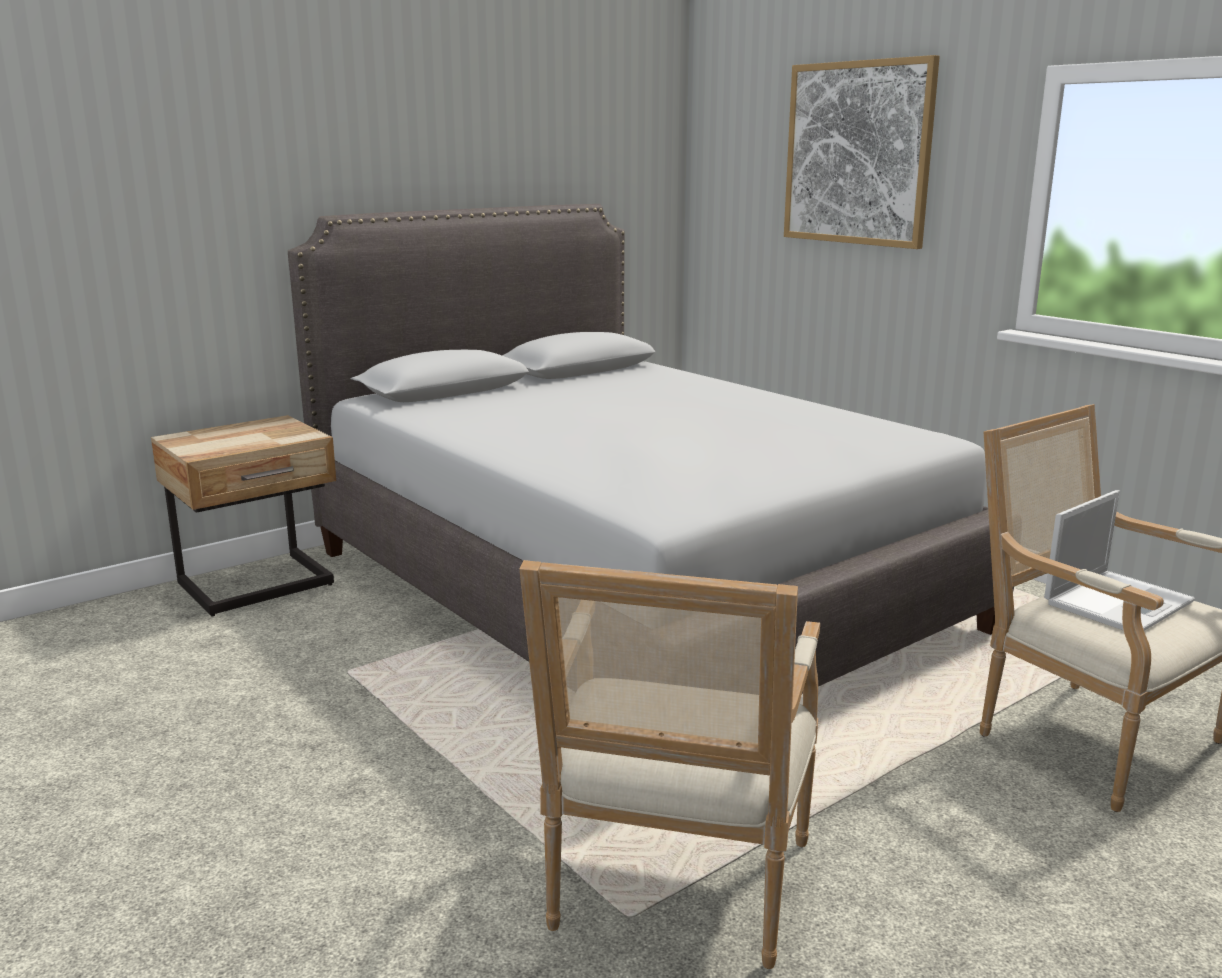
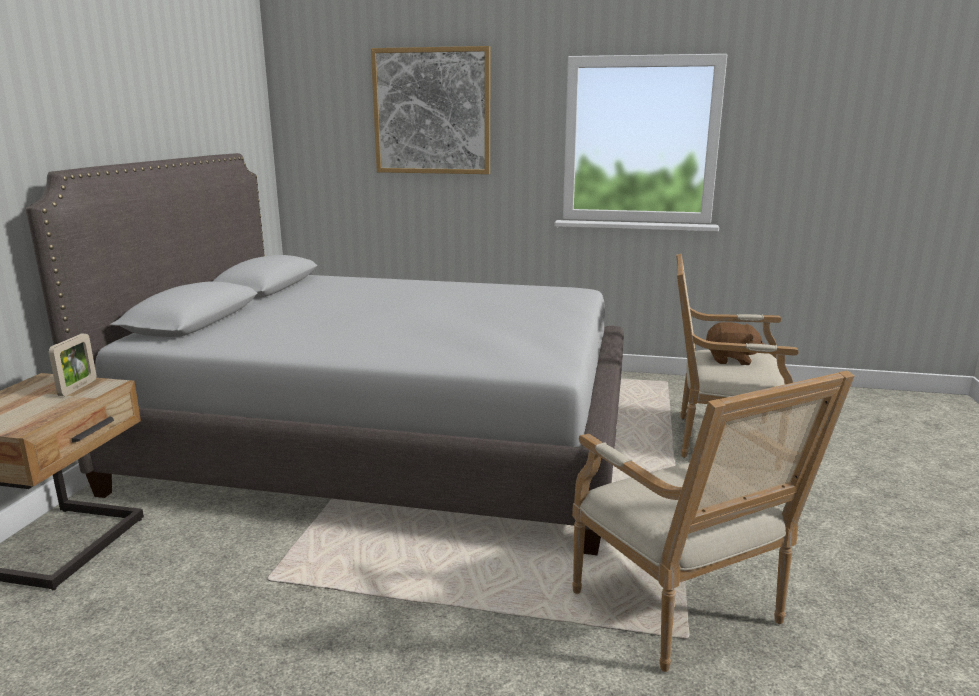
camera: 40 degrees left, 0 degrees up
laptop [1044,490,1195,631] -> brown plush toy [706,322,764,365]
none -> picture frame [49,334,96,396]

